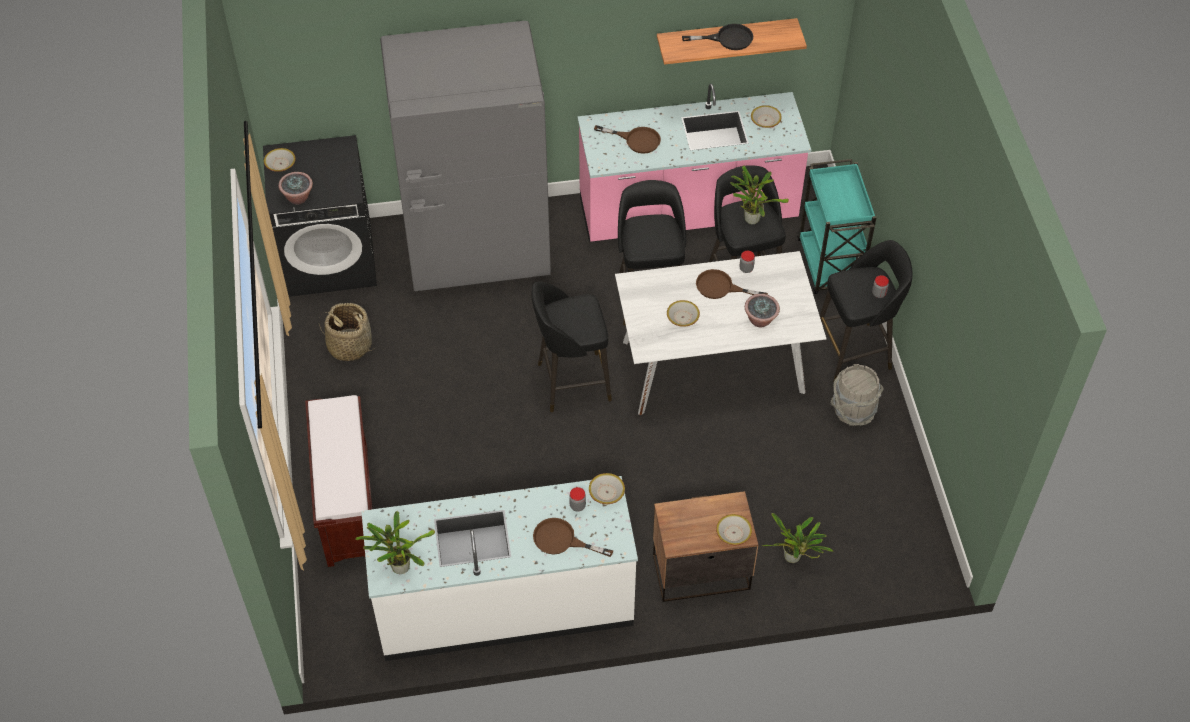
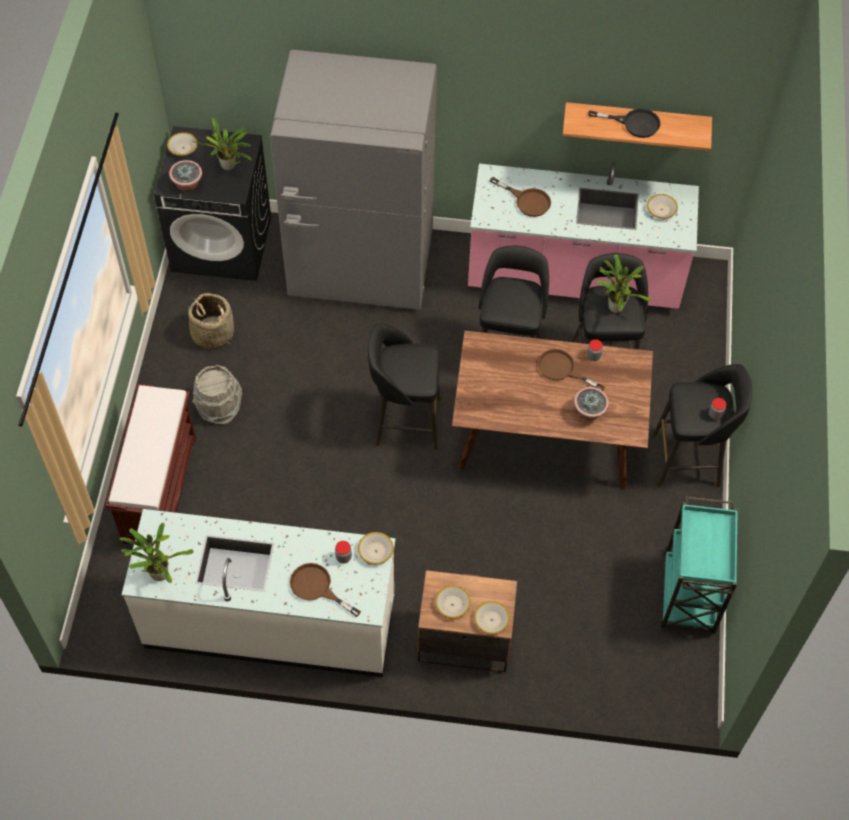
camera: 15 degrees right, 5 degrees up
white dining table [615,251,826,415] -> brown dining table [452,331,653,490]
bowl [667,300,700,327] -> bowl moved to [435,586,471,619]
potted plant [761,513,834,563] -> potted plant moved to [192,118,253,170]
turquoise cart [797,159,876,294] -> turquoise cart moved to [661,497,739,634]
grey bucket [830,364,883,426] -> grey bucket moved to [192,365,242,424]

